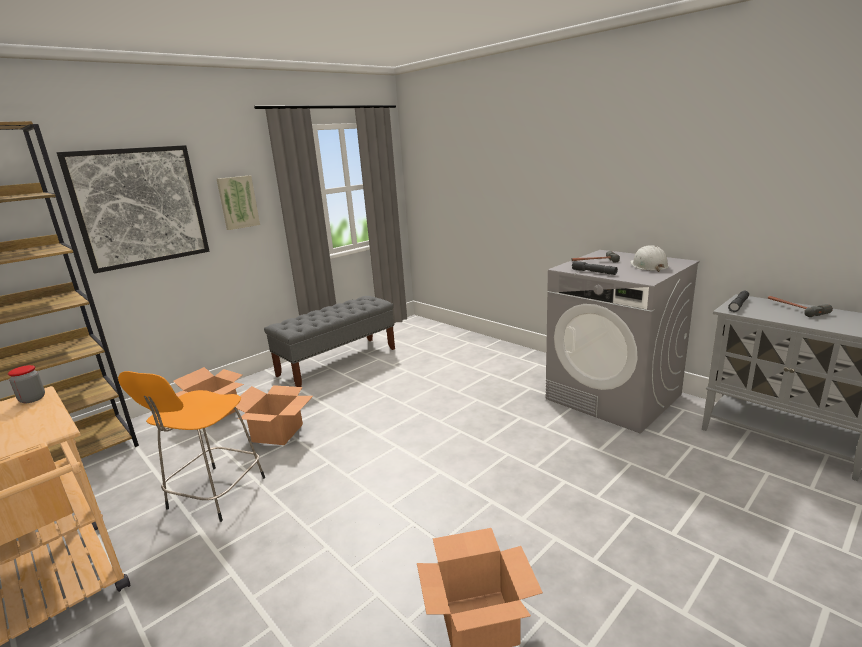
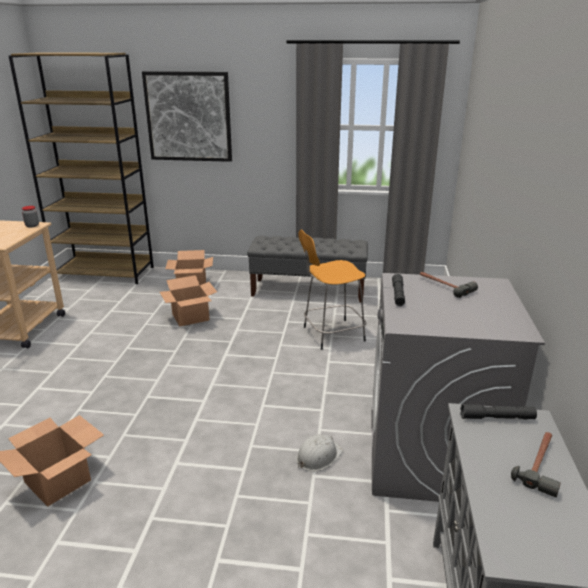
camera: 50 degrees right, 5 degrees up
orange stool [118,371,265,522] -> orange stool moved to [298,230,366,350]
picture [217,176,260,230] -> none
white hard hat [630,245,669,272] -> white hard hat moved to [296,434,343,471]

